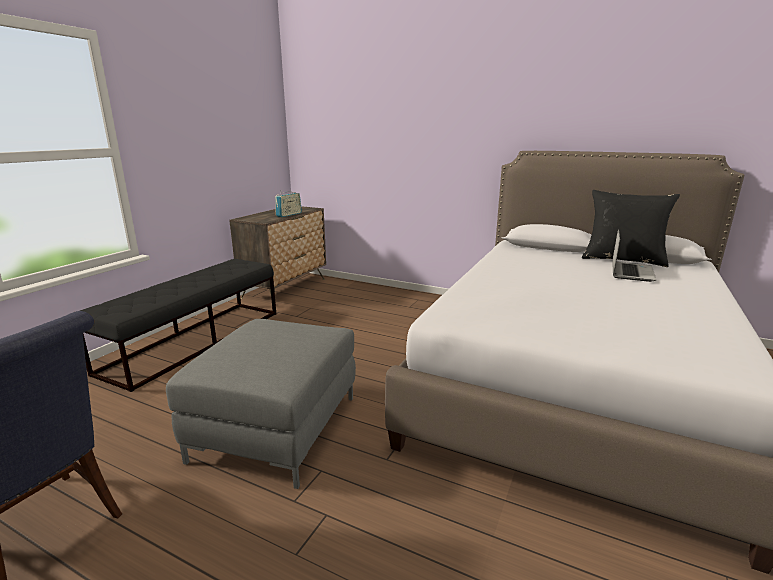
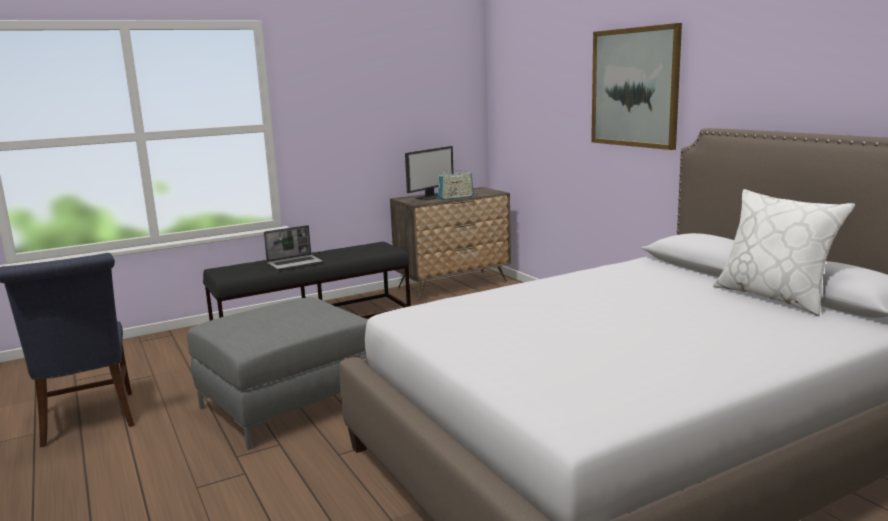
camera: 35 degrees right, 5 degrees down
black pillow [582,190,680,267] -> white pillow [713,189,855,316]
laptop [612,229,656,282] -> laptop moved to [264,225,323,270]
none -> monitor [405,146,454,200]
none -> picture [591,23,682,150]

